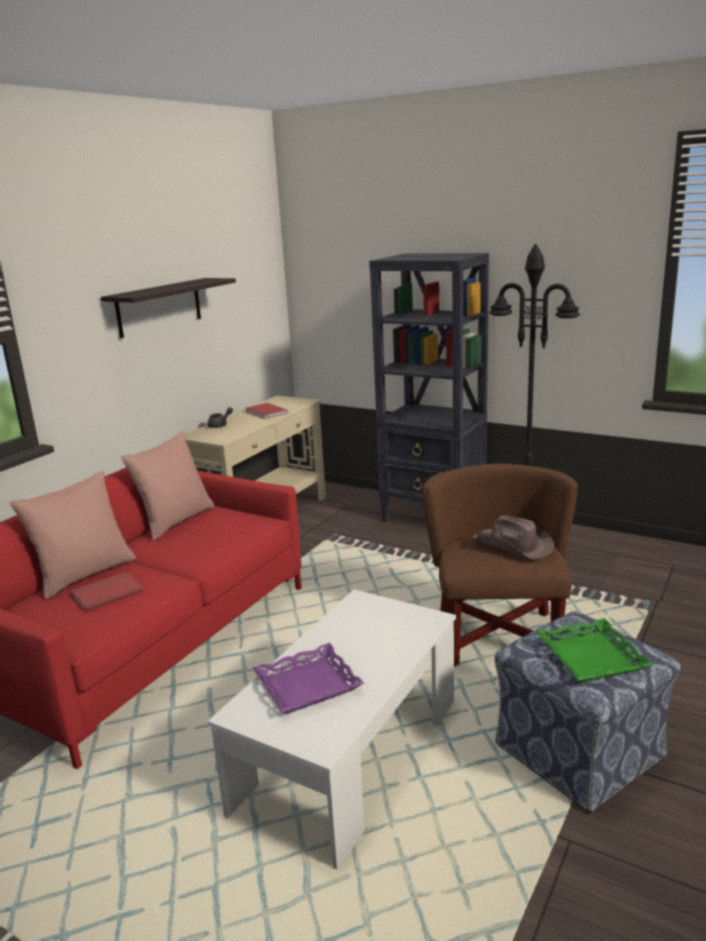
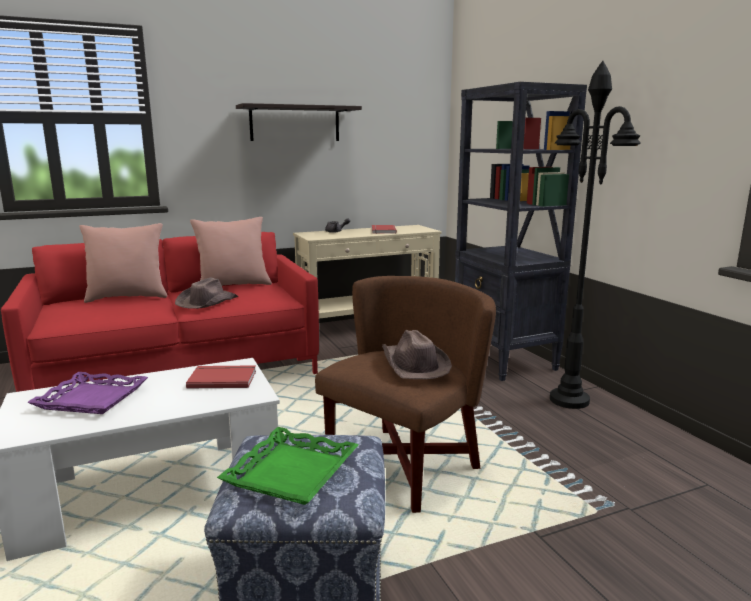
camera: 35 degrees right, 5 degrees down
red book [71,572,142,611] -> red book moved to [186,365,256,388]
none -> brown hat [175,277,238,309]

